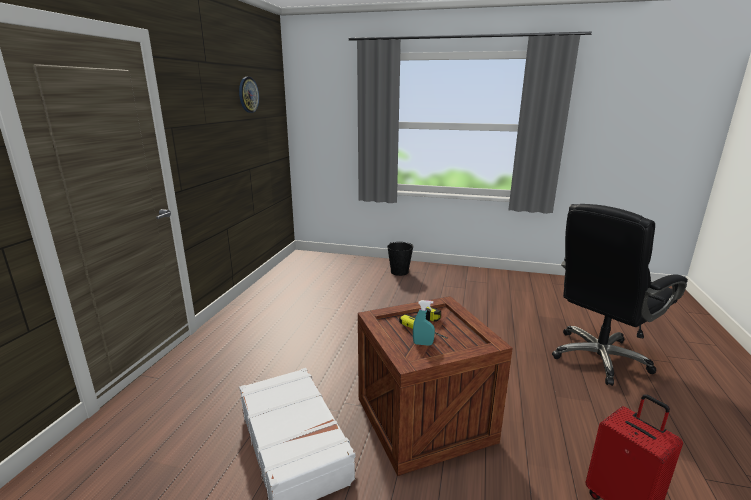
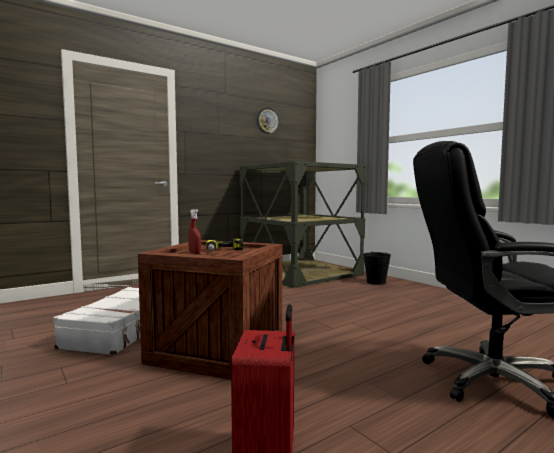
camera: 40 degrees right, 15 degrees down
turquoise spray bottle [413,300,435,346] -> red spray bottle [188,209,201,254]
none -> bookcase [240,161,366,288]

